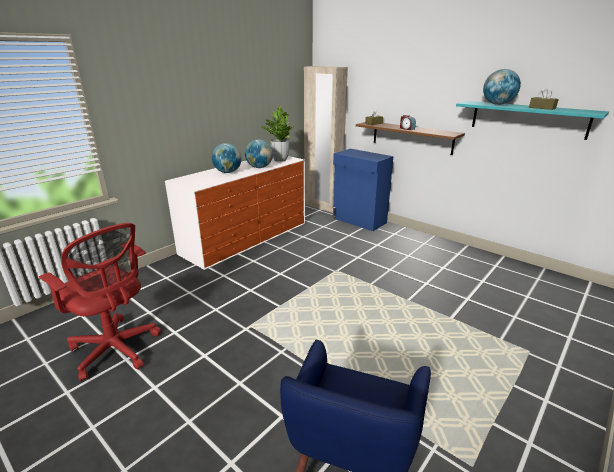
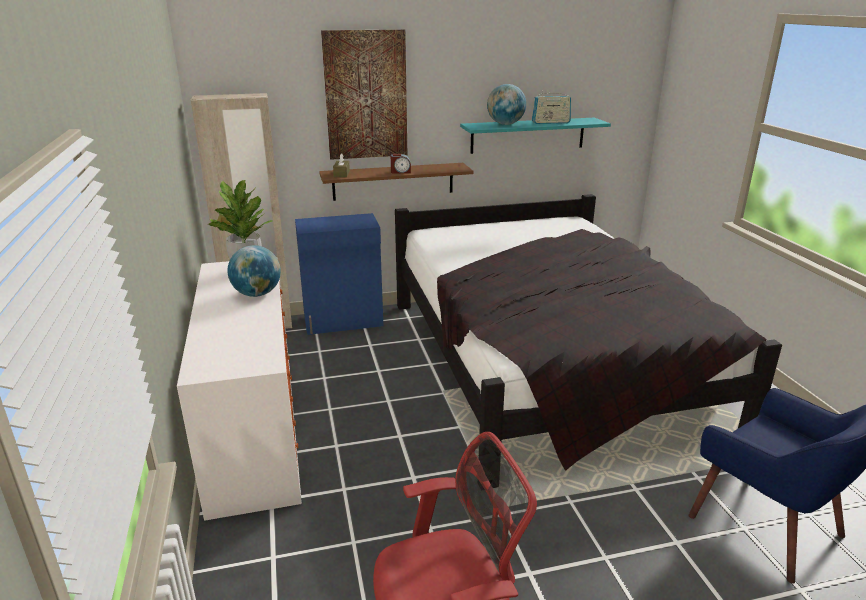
camera: 55 degrees left, 0 degrees up
globe [212,143,242,173] -> none
brown tissue box [529,89,559,110] -> radio [532,90,571,124]
none -> picture [321,29,407,160]
none -> black bed [395,194,782,484]

